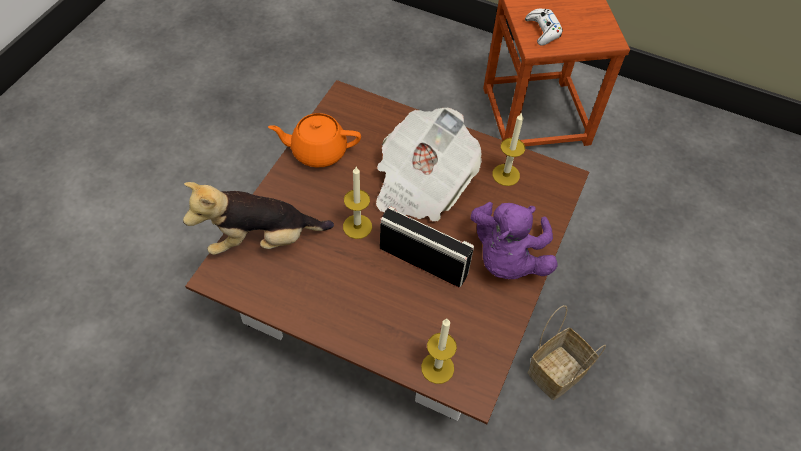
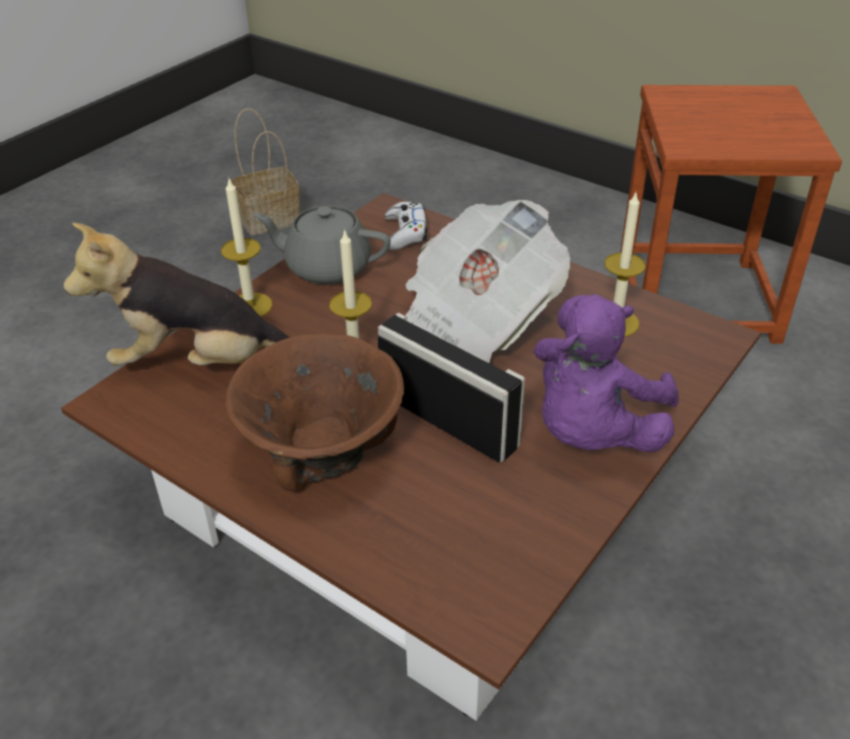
camera: 15 degrees right, 15 degrees down
orange teapot [268,113,361,168] -> grey teapot [253,206,391,285]
candle [421,319,457,384] -> candle moved to [221,179,273,317]
white game controller [525,9,563,46] -> white game controller moved to [385,202,427,250]
basket [528,305,606,400] -> basket moved to [231,108,300,235]
none -> brown bowl [225,334,404,492]

